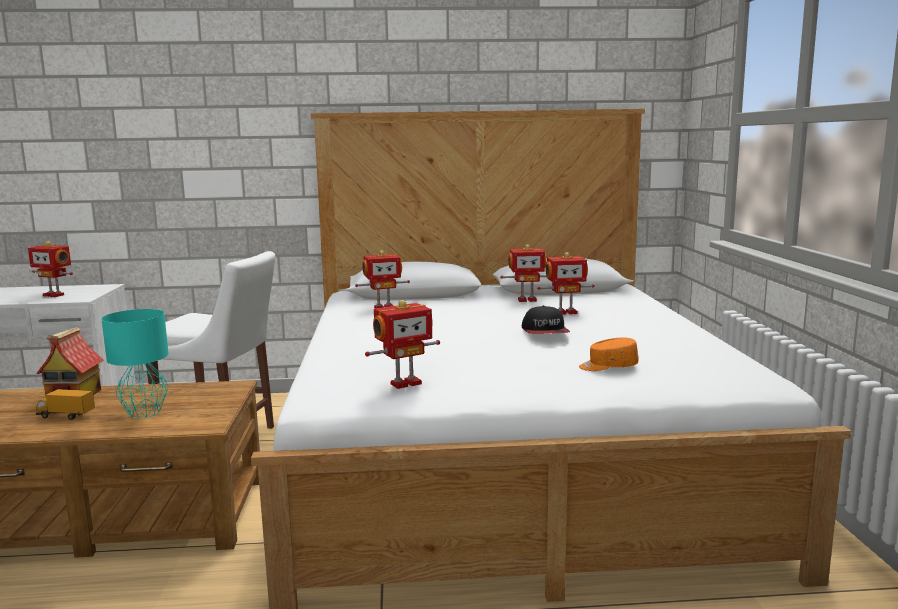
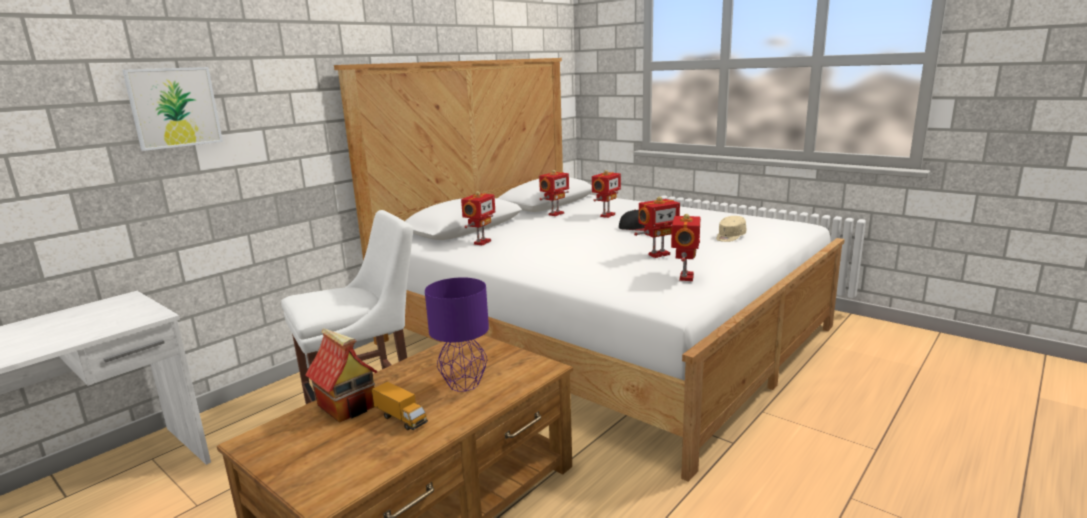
camera: 45 degrees left, 5 degrees up
toy robot [28,241,73,297] -> toy robot moved to [634,197,680,258]
toy truck [36,389,95,420] -> toy truck turned 105 degrees counterclockwise [372,382,428,430]
turquoise table lamp [101,309,169,418] -> purple table lamp [425,277,489,392]
orange cap [579,337,639,371] -> beige cap [716,216,746,242]
none -> picture [123,67,223,151]

